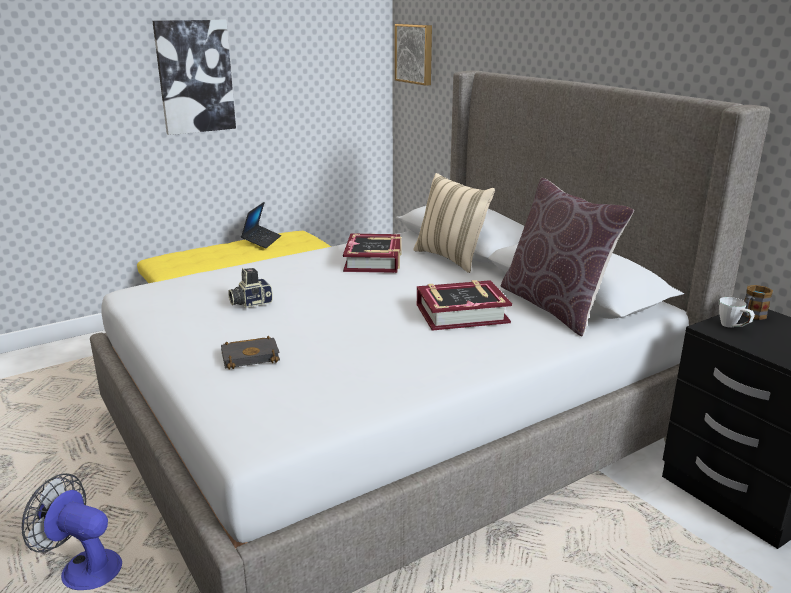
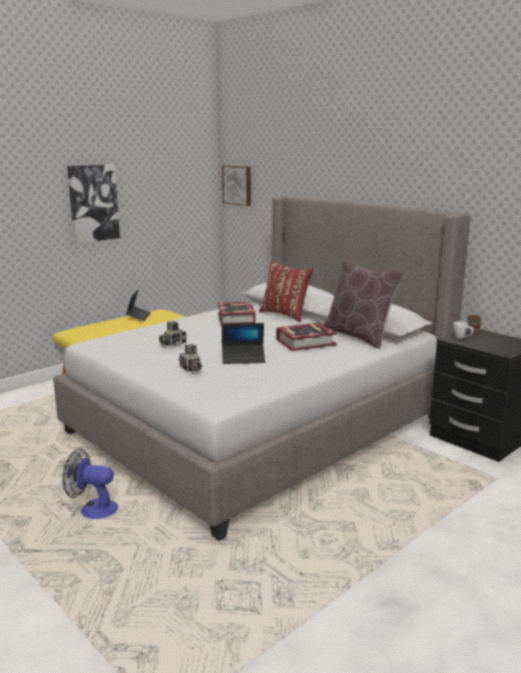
camera: 10 degrees left, 5 degrees down
black book [221,336,280,370] -> camera [178,344,202,372]
beige pillow [413,173,495,273] -> red pillow [259,261,313,322]
none -> laptop [222,323,265,364]

